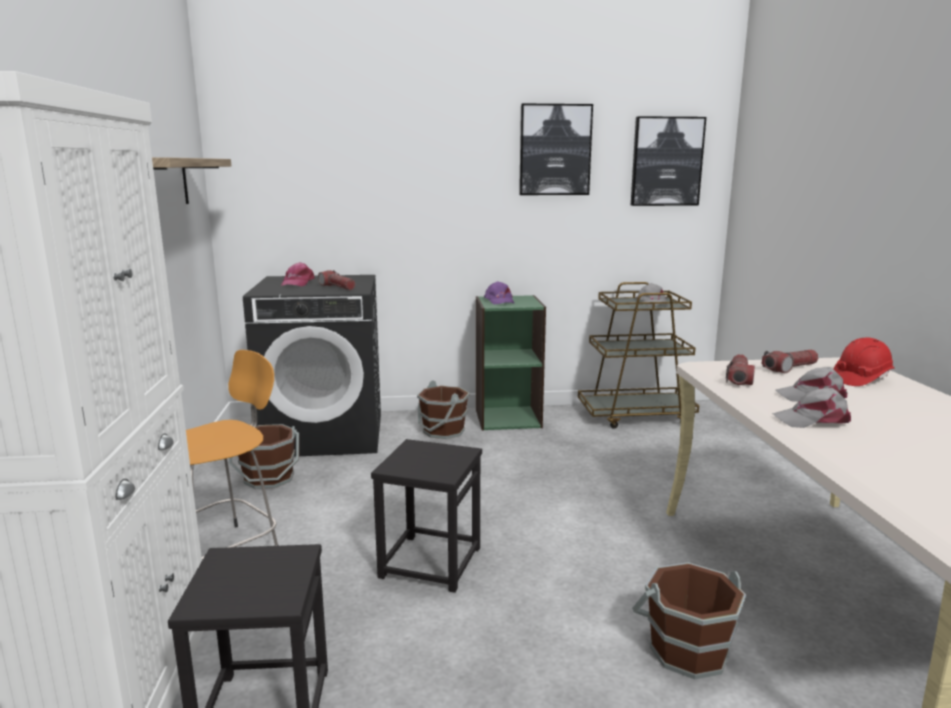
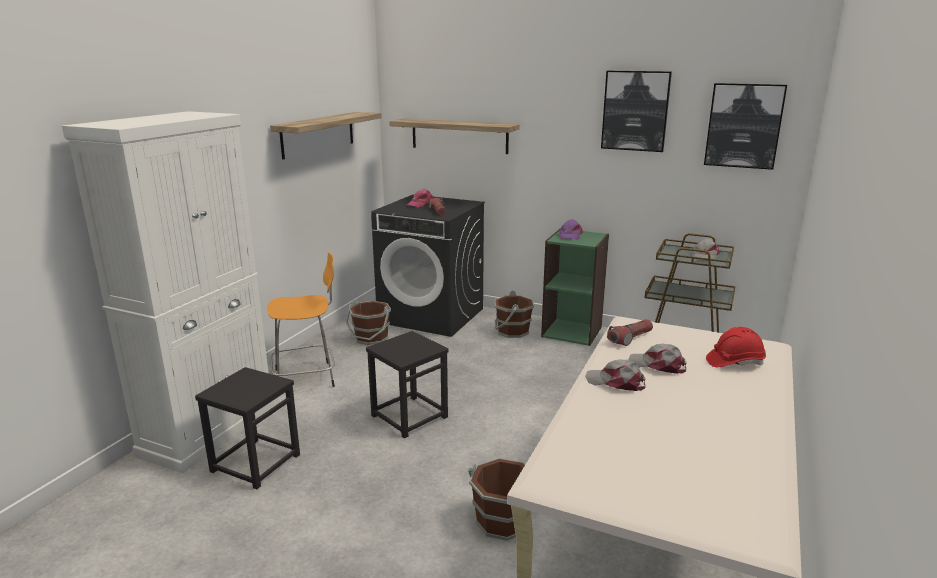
camera: 30 degrees right, 5 degrees up
flashlight [762,350,818,373] -> none
none -> shelf [389,118,520,154]

